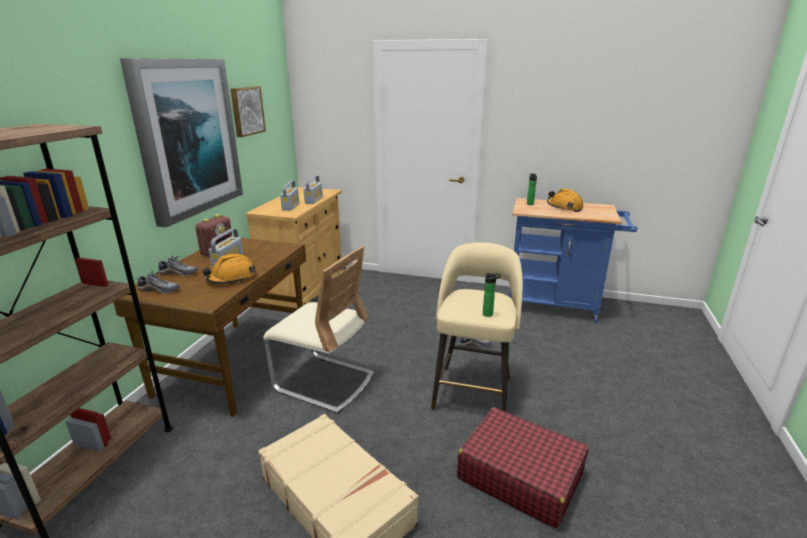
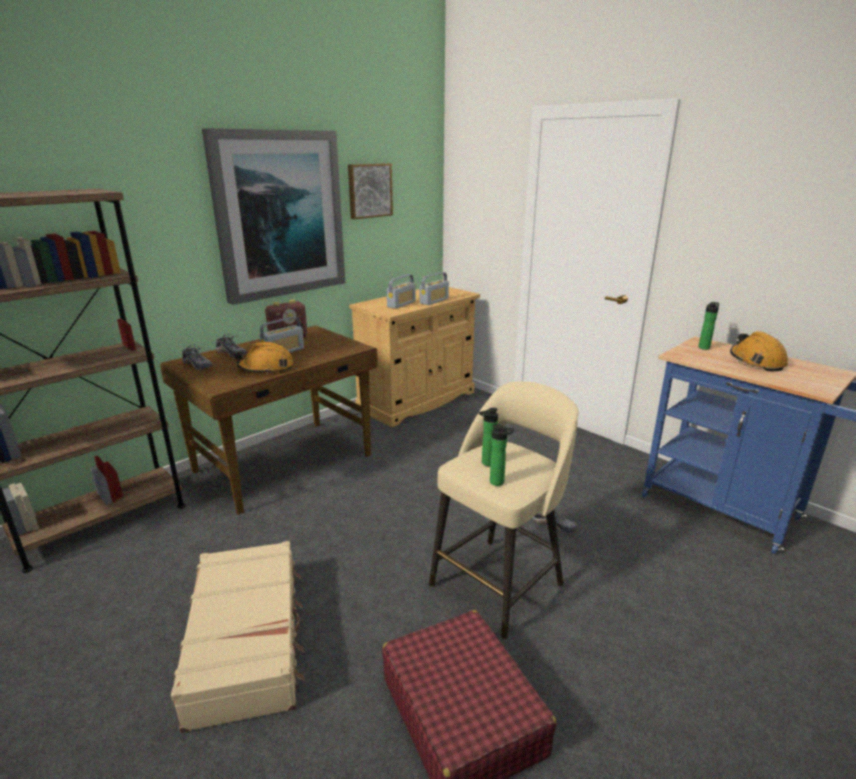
camera: 30 degrees right, 0 degrees up
beige chair [263,246,374,413] -> none
none -> bottle [479,408,498,466]

